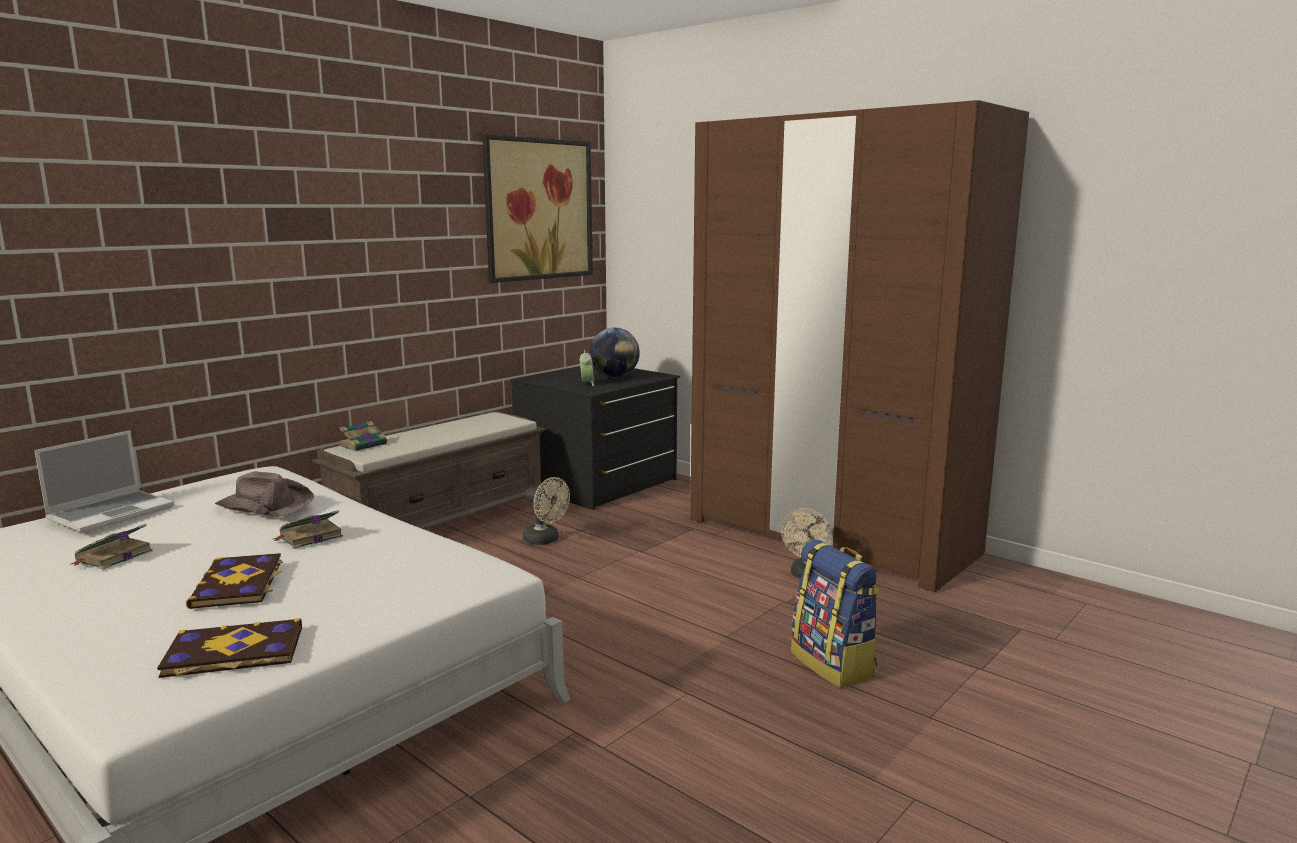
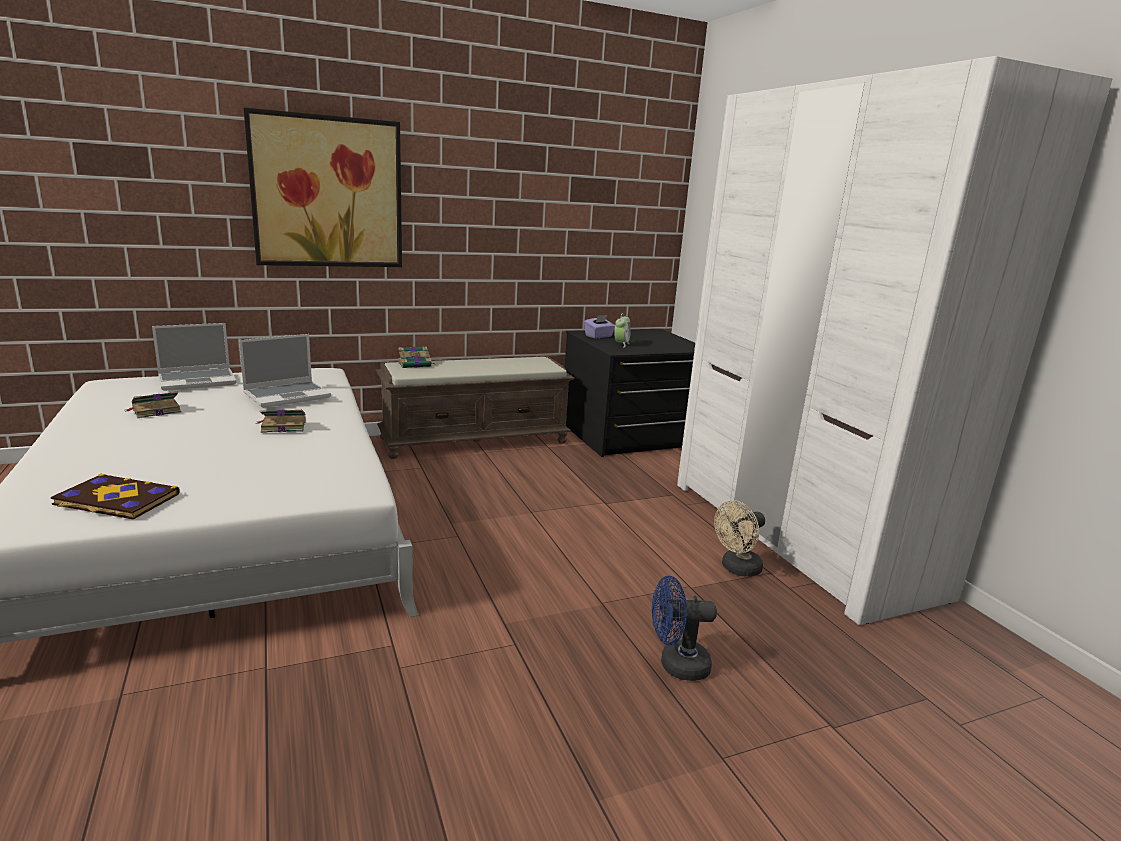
camera: 25 degrees right, 5 degrees up
book [186,553,283,609] -> none
brown hat [215,471,314,517] -> laptop [239,334,331,408]
picture [482,134,593,283] -> picture moved to [244,107,402,267]
beige fan [523,477,570,545] -> none
globe [590,328,640,378] -> none
brown wardrobe [690,100,1029,592] -> white wardrobe [677,56,1113,625]
backpack [791,540,880,688] -> blue fan [652,575,717,681]
none -> purple tissue box [584,315,615,338]

